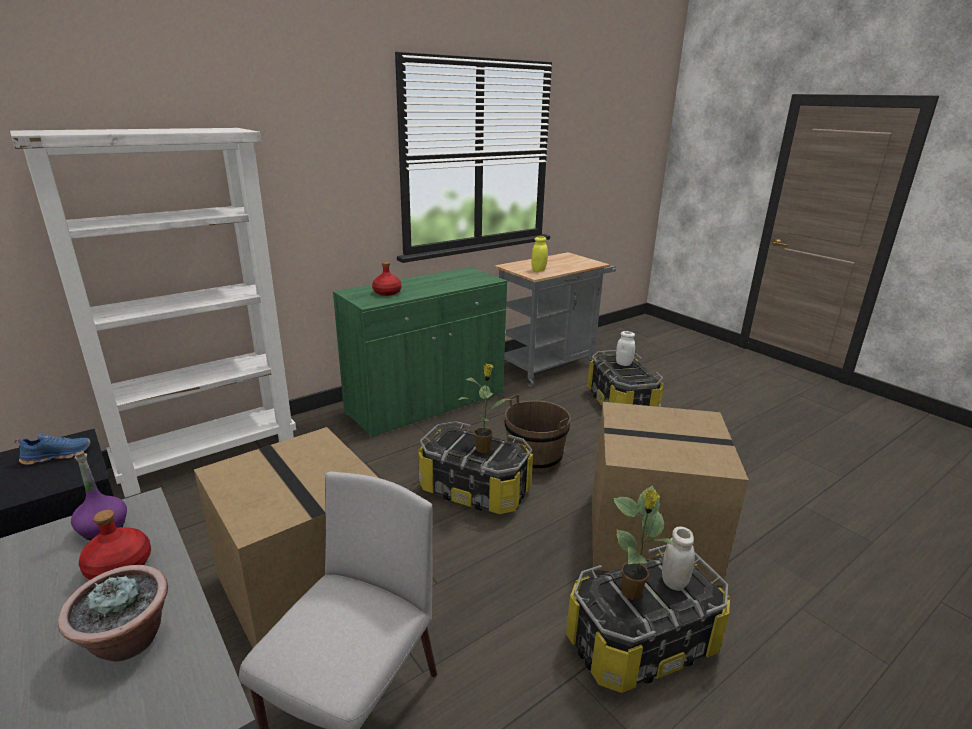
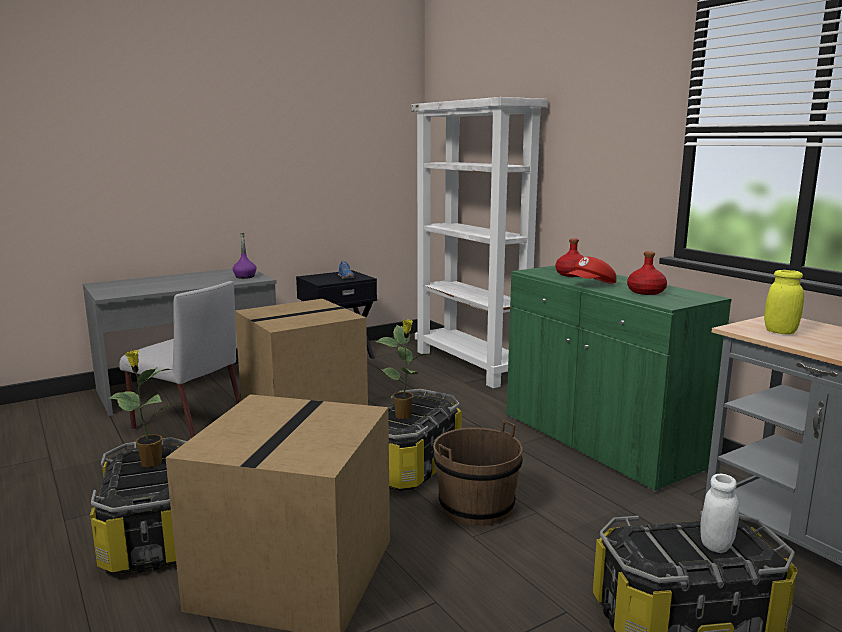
camera: 95 degrees right, 10 degrees down
potted plant [58,565,168,661] -> none
red bottle [79,510,151,580] -> red bottle moved to [627,251,667,295]
white jar [662,526,695,591] -> none
none -> red cap [567,257,617,284]

